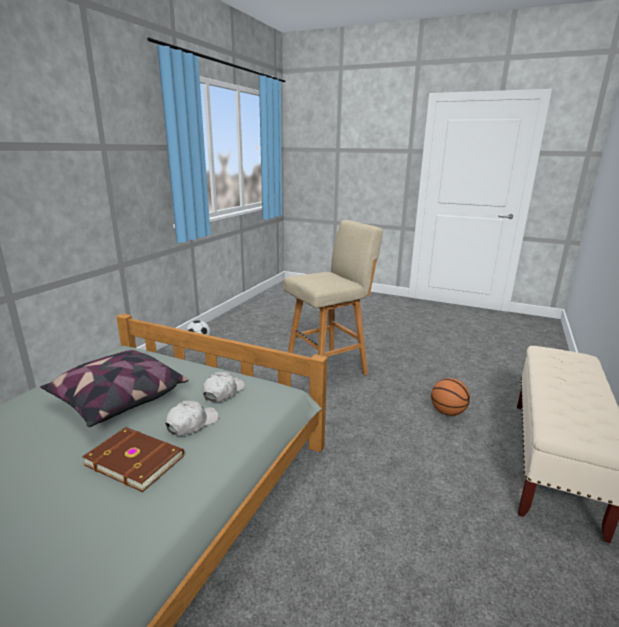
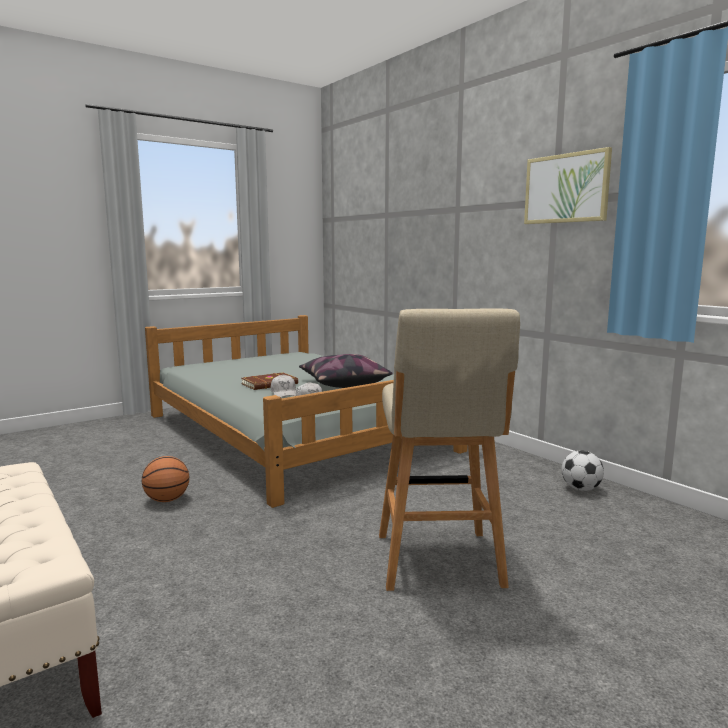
camera: 120 degrees right, 10 degrees down
basketball [431,378,470,416] -> basketball moved to [142,456,189,502]
none -> picture [524,147,612,224]

